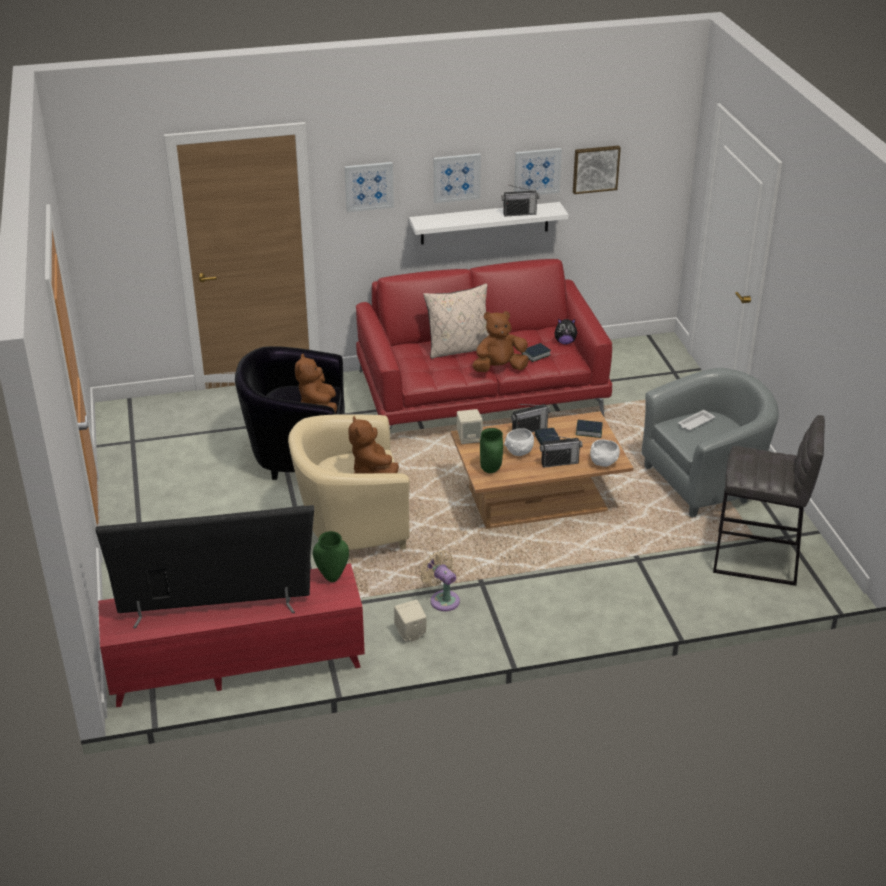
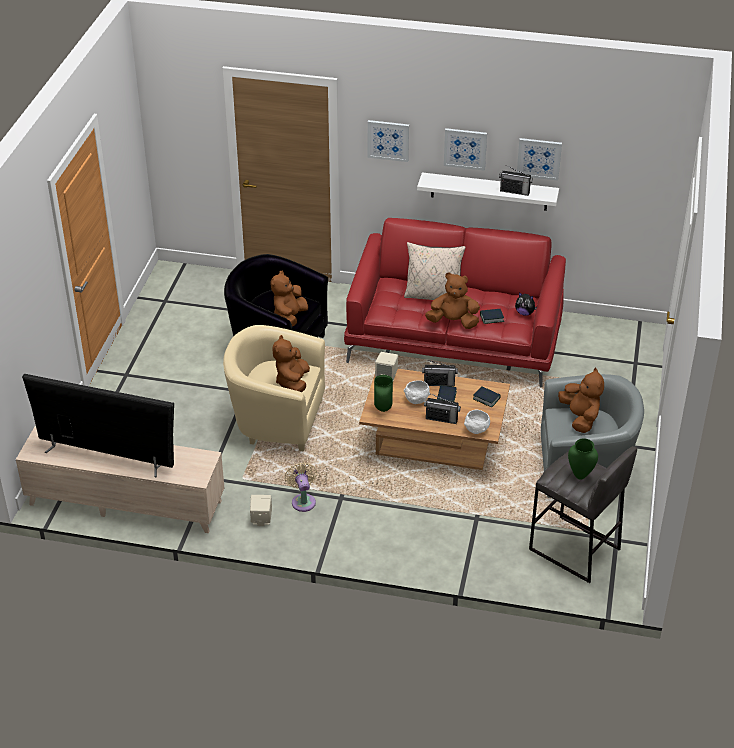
camera: 25 degrees right, 5 degrees up
red tv stand [98,563,365,707] -> beige tv stand [16,425,224,533]
green vase [313,531,349,582] -> green vase moved to [568,438,598,480]
picture [573,145,621,194] -> none
white tray [678,410,715,431] -> brown plush toy [558,368,604,433]

